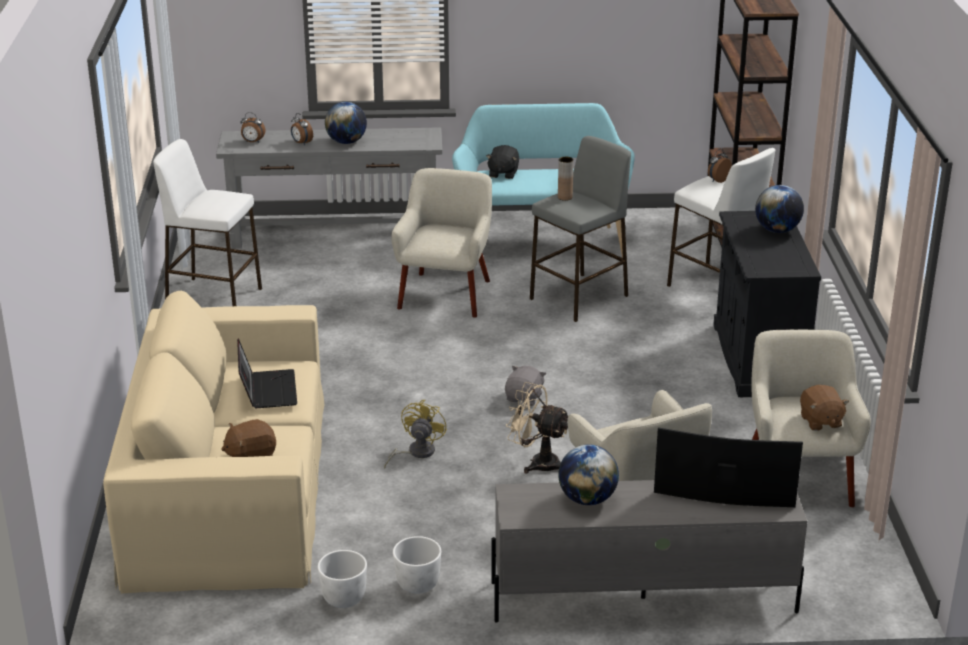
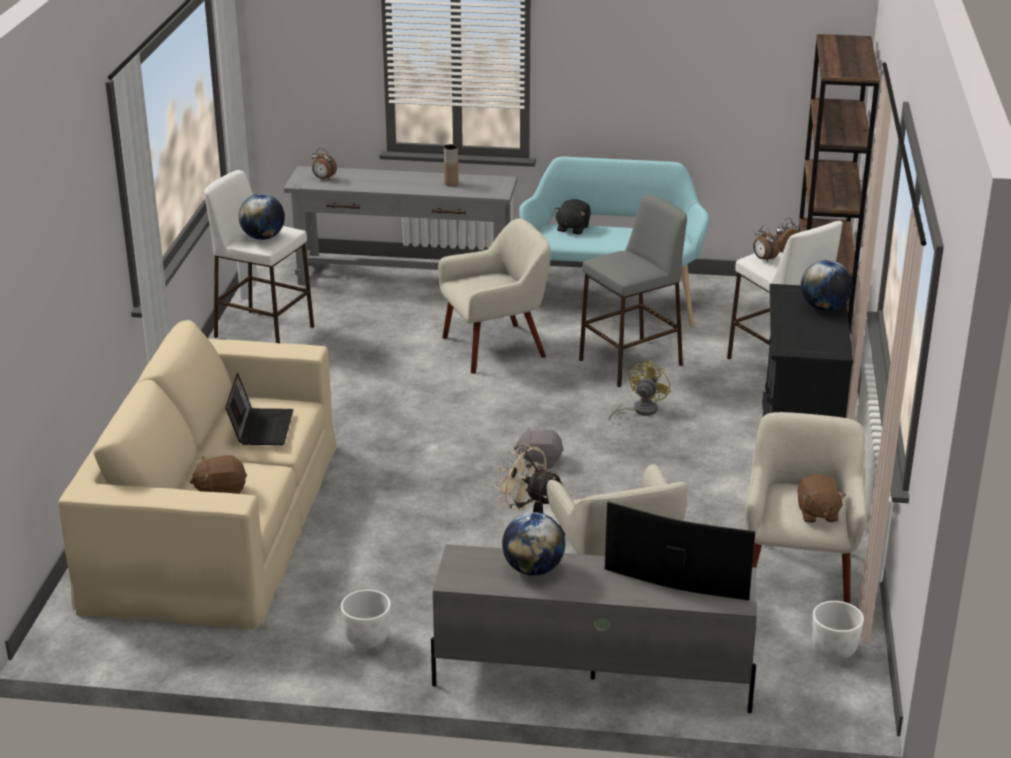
camera: 10 degrees right, 0 degrees up
alarm clock [291,113,313,145] -> alarm clock moved to [753,226,779,262]
white planter [318,550,367,608] -> white planter moved to [812,601,864,660]
globe [325,102,367,144] -> globe moved to [239,194,285,240]
yellow fan [384,400,447,468] -> yellow fan moved to [609,361,670,421]
beige armchair [391,168,492,318] -> beige armchair turned 45 degrees clockwise [438,219,551,374]
grey plush toy [505,365,546,406] -> grey plush toy turned 120 degrees counterclockwise [514,427,564,469]
brown vase [558,157,574,201] -> brown vase moved to [444,144,458,186]

